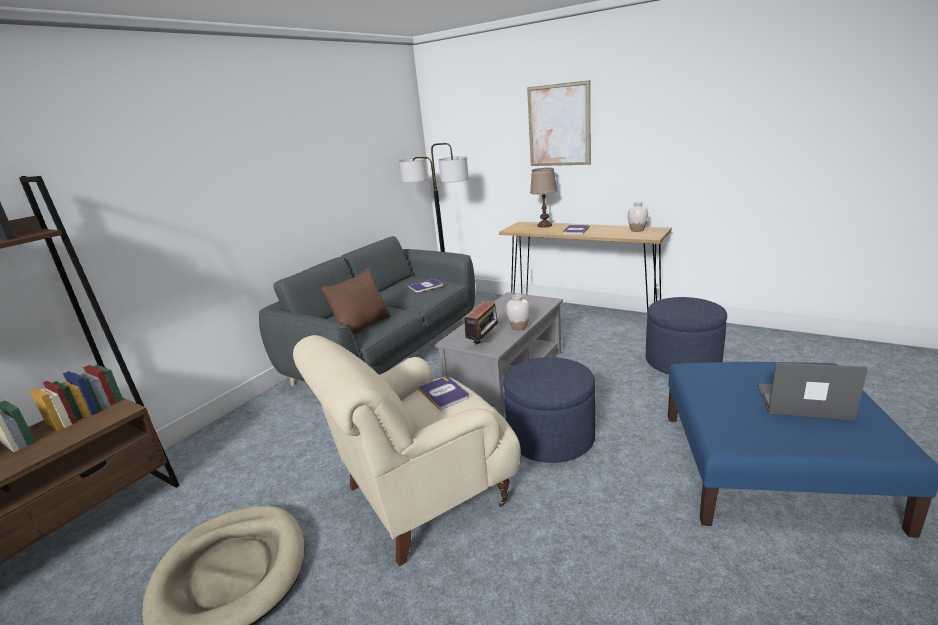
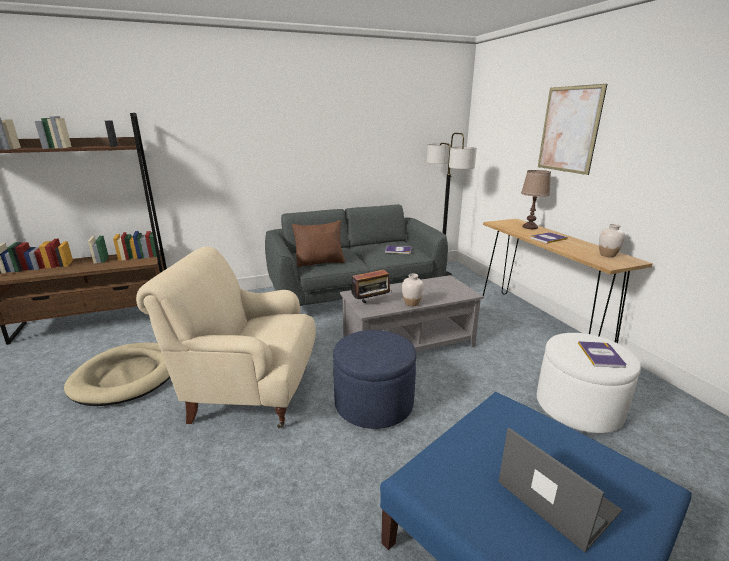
camera: 35 degrees right, 0 degrees up
book [418,377,469,410] -> book moved to [578,341,626,368]
blue ottoman [646,297,727,374] -> white ottoman [537,333,641,433]

